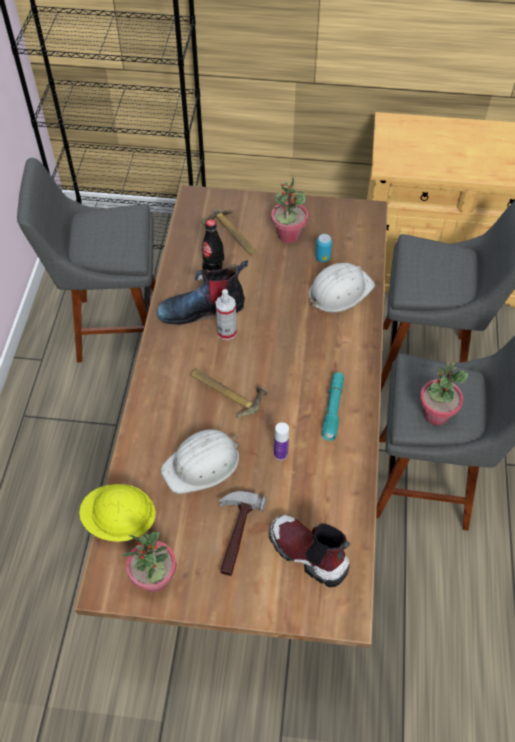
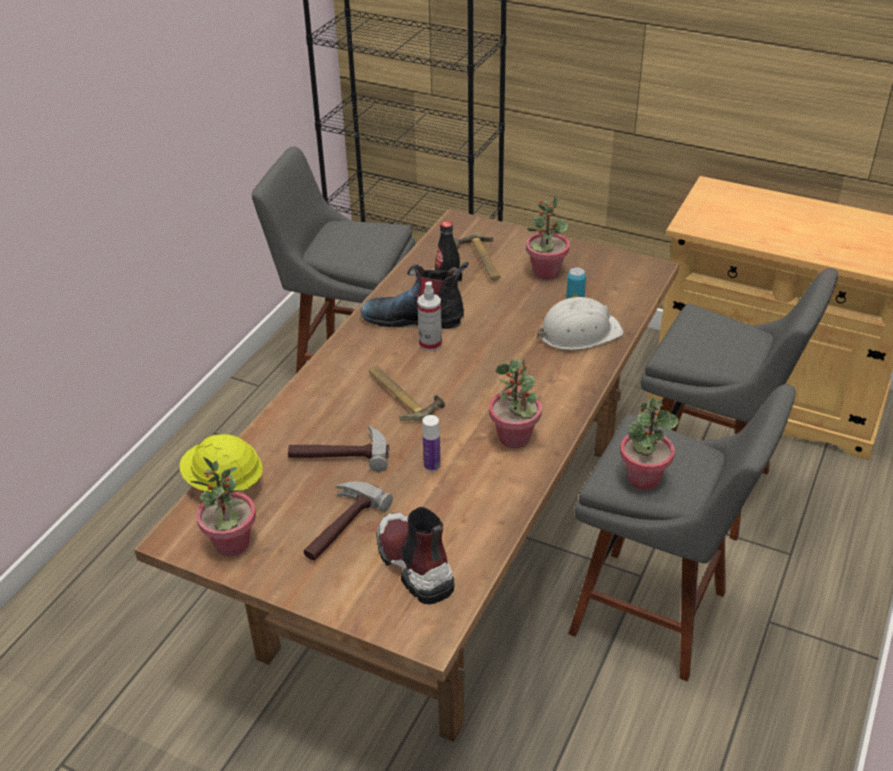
camera: 20 degrees right, 15 degrees down
white hard hat [161,429,239,494] -> hammer [288,426,389,472]
turquoise flashlight [322,372,344,441] -> potted plant [489,359,542,448]

